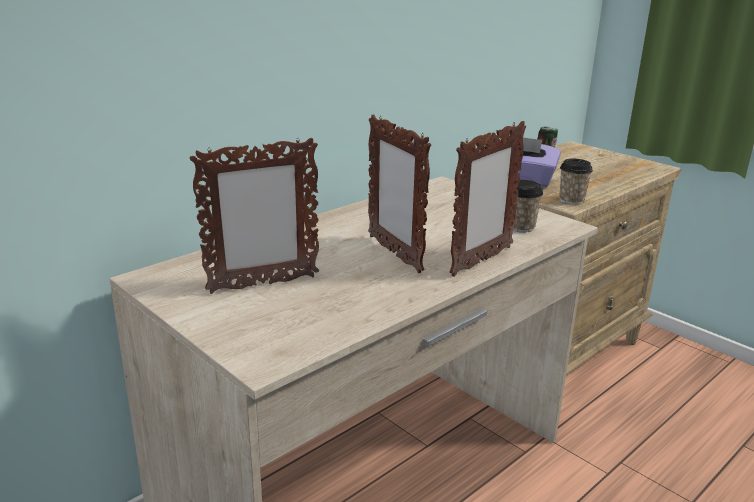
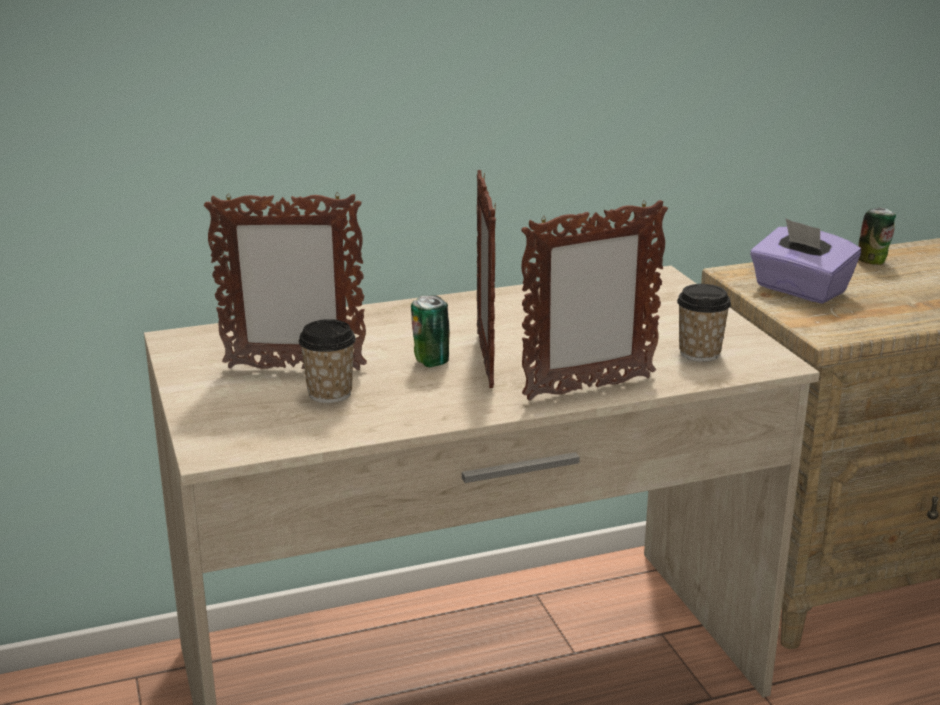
camera: 25 degrees right, 0 degrees up
cup [559,159,593,205] -> cup moved to [298,319,356,403]
none -> can [411,295,450,367]

